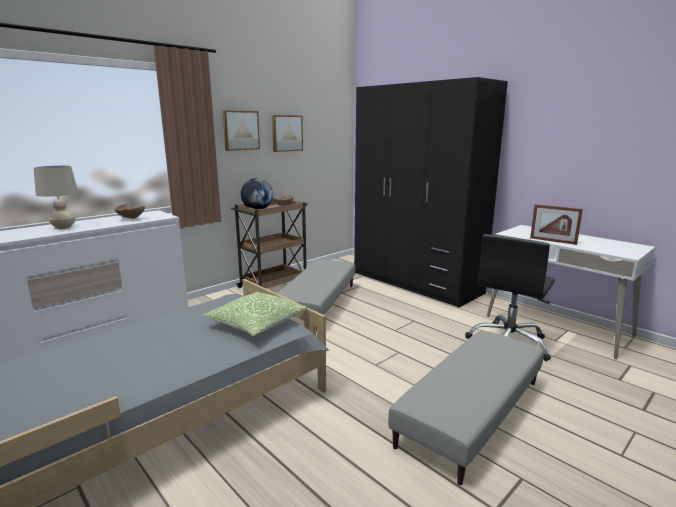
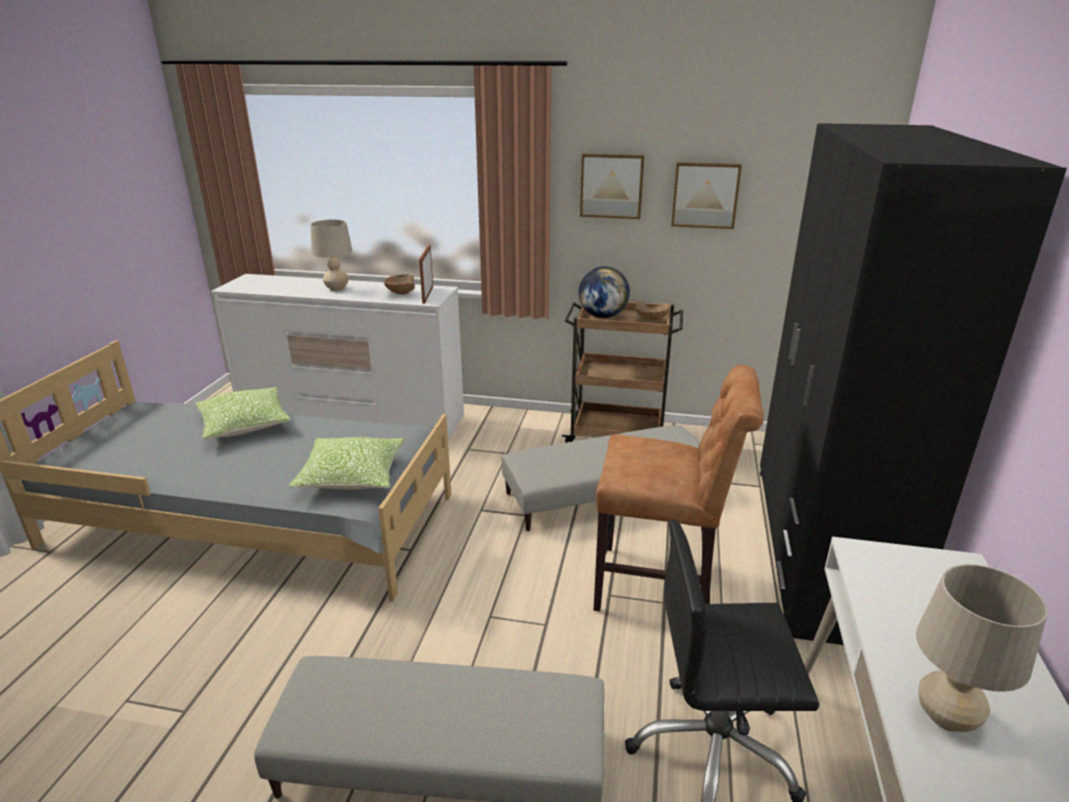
camera: 55 degrees right, 10 degrees up
picture frame [530,204,583,245] -> picture frame moved to [419,245,433,304]
none -> pillow [196,387,291,440]
none -> brown chair [594,365,764,612]
none -> beige table lamp [916,564,1048,732]

